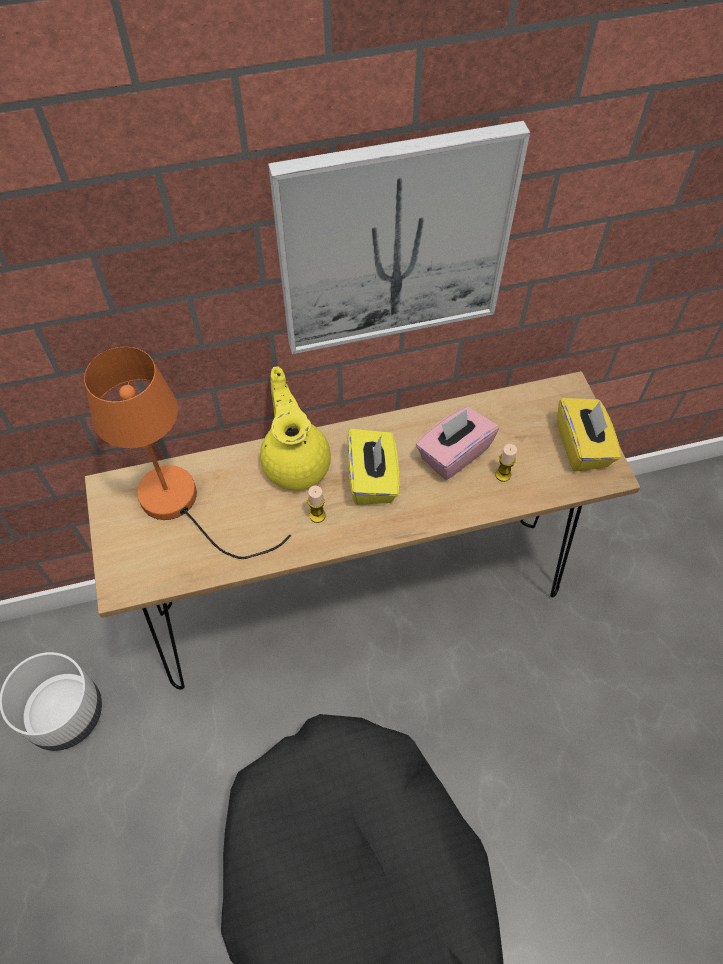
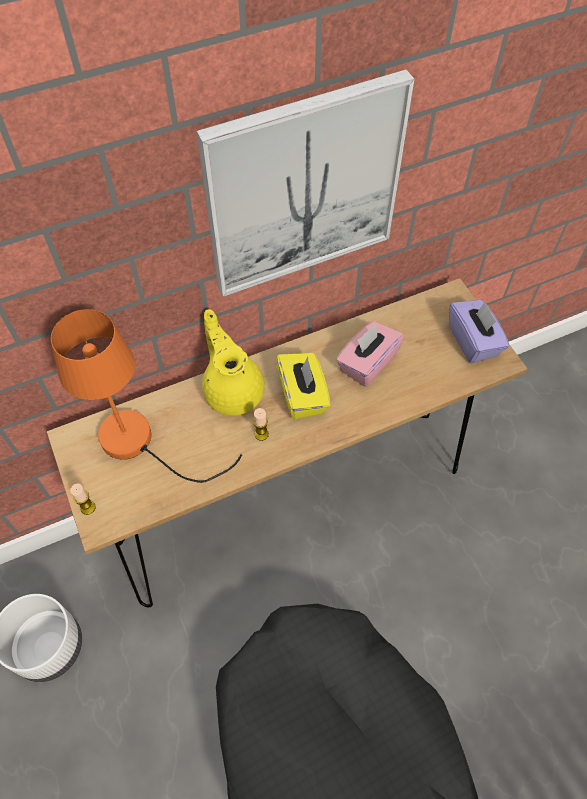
camera: 10 degrees left, 0 degrees up
candle [495,444,517,482] -> candle moved to [70,484,96,515]
yellow tissue box [558,398,621,471] -> purple tissue box [449,300,509,364]

